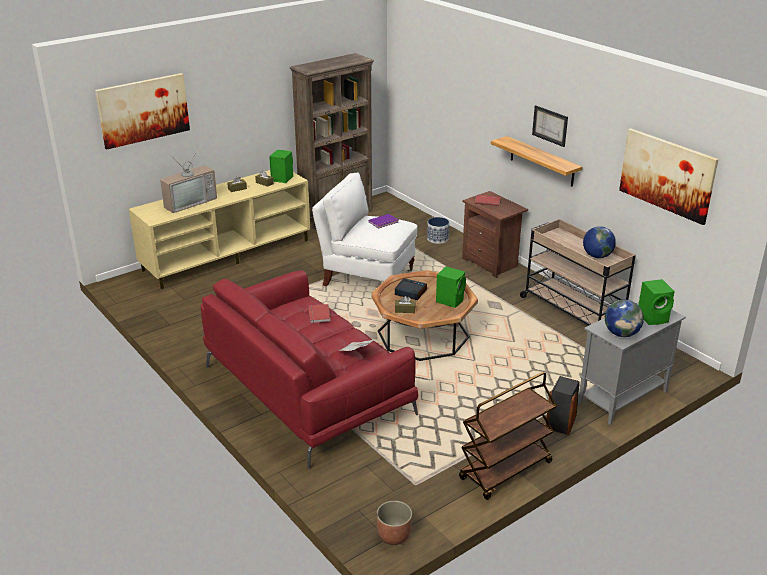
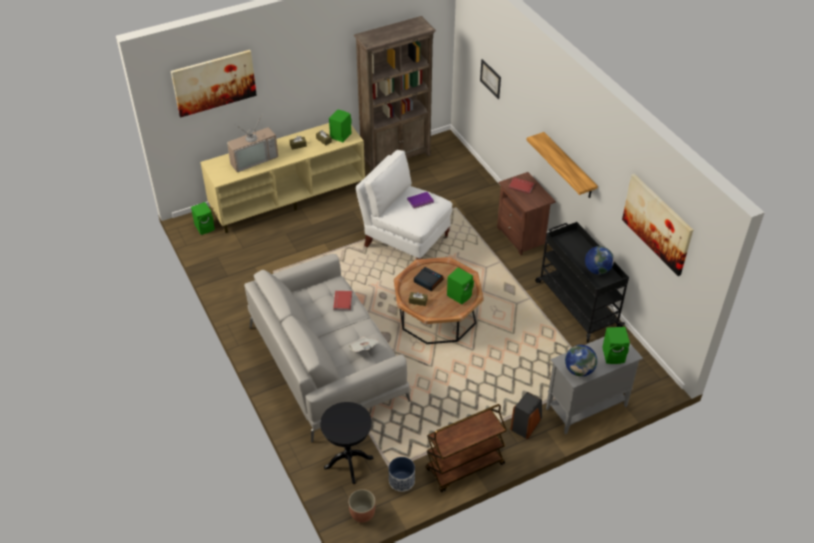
camera: 10 degrees right, 15 degrees up
red sofa [201,270,418,469] -> grey sofa [244,254,411,442]
planter [427,217,449,244] -> planter moved to [389,457,415,492]
beige cart [520,219,636,326] -> black cart [535,222,629,342]
picture [532,105,568,147] -> picture moved to [480,59,501,99]
none -> green speaker [191,202,215,235]
none -> black side table [320,402,374,484]

